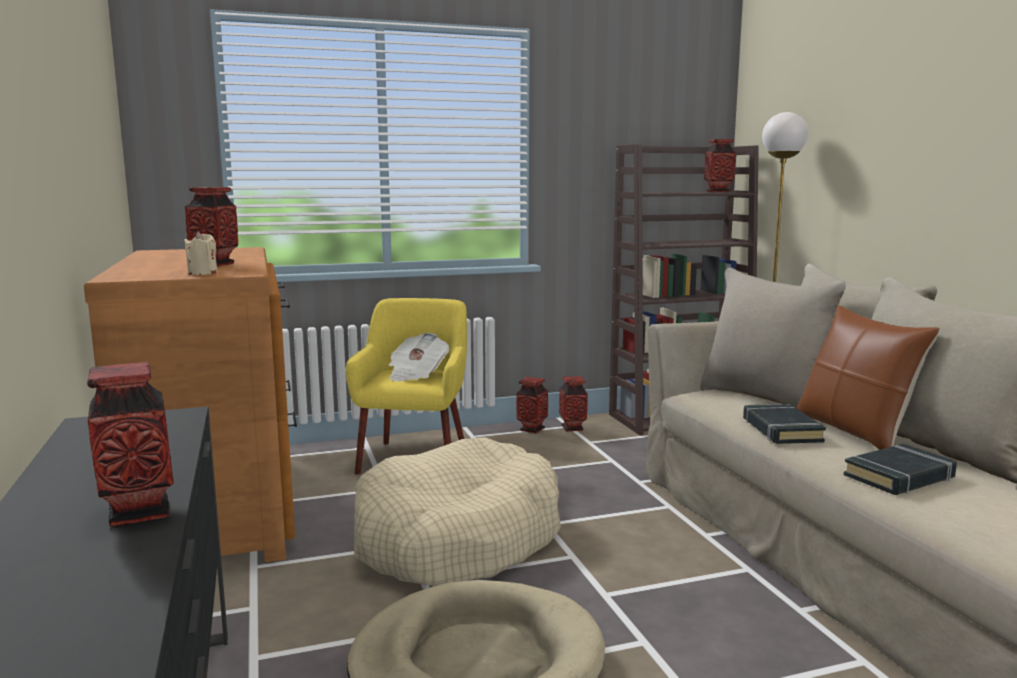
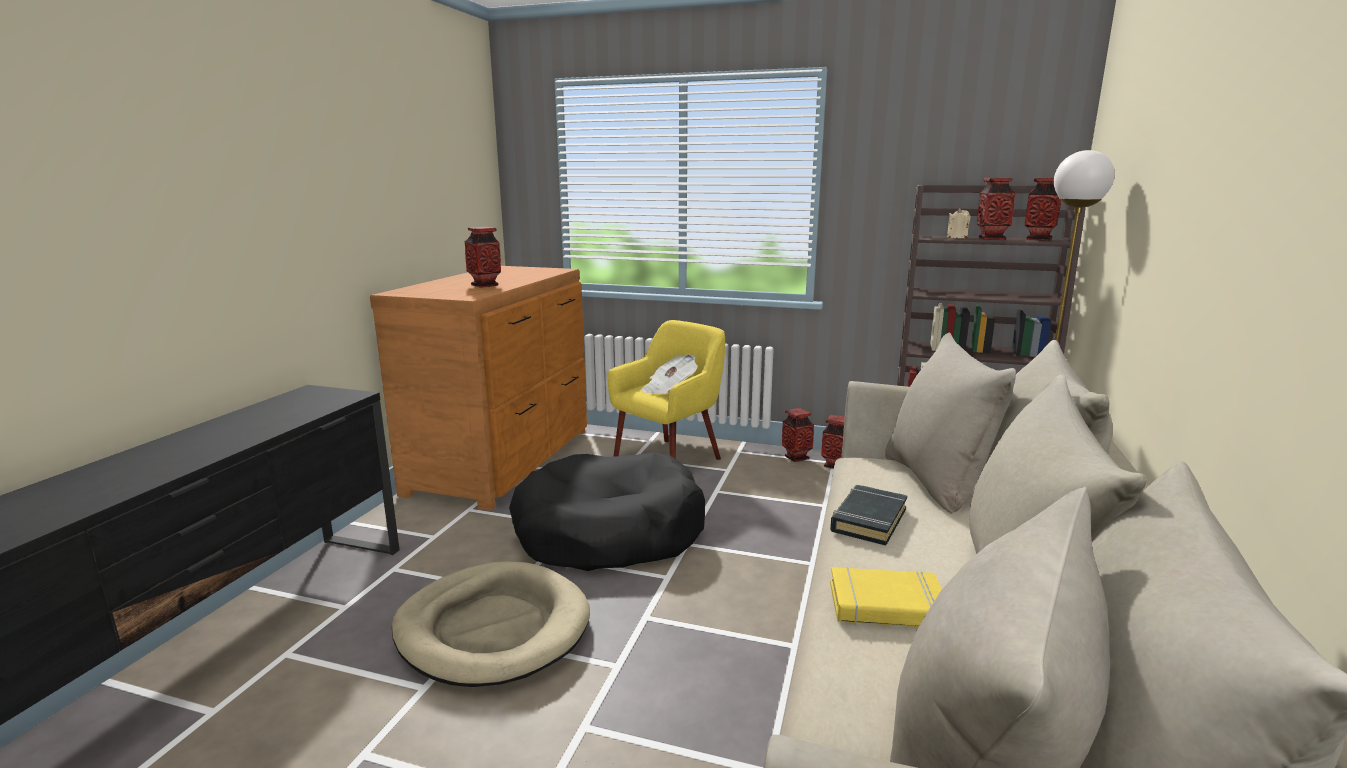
camera: 35 degrees right, 5 degrees up
vase [87,362,174,526] -> vase moved to [977,178,1015,240]
beige candle [184,232,218,275] -> beige candle moved to [947,208,971,238]
beige dog bed [354,437,561,586] -> black dog bed [509,453,705,571]
brown pillow [797,305,940,450] -> none
black book [844,444,957,495] -> yellow book [830,567,942,627]

